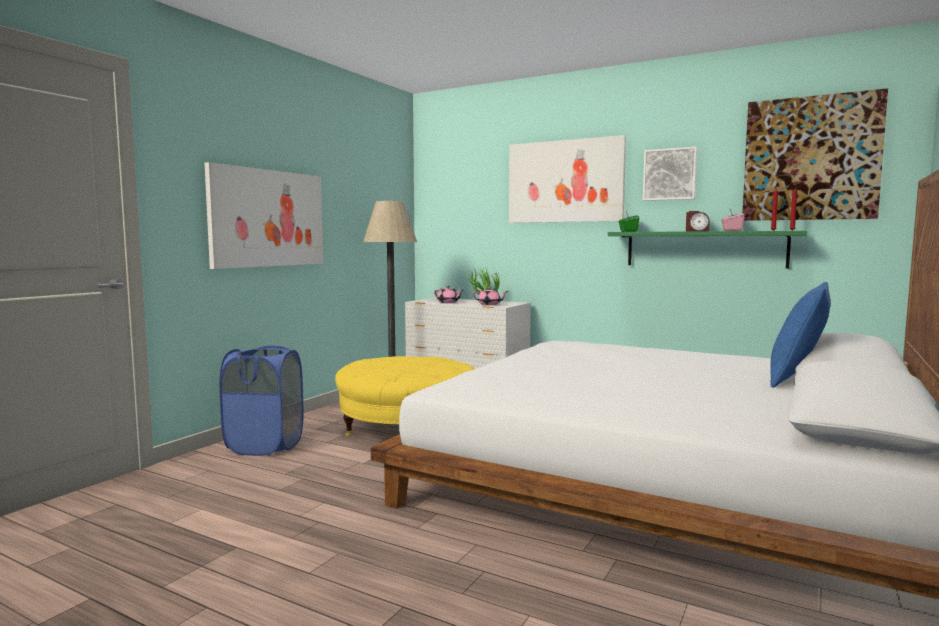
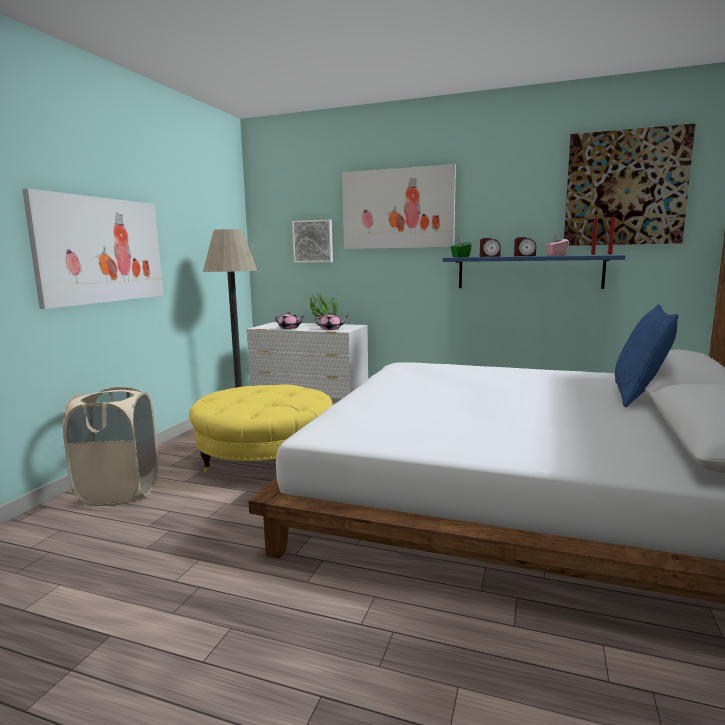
camera: 10 degrees left, 5 degrees up
blue laundry basket [219,346,304,456] -> beige laundry basket [63,387,158,506]
green shelf [608,231,807,268] -> blue shelf [443,255,625,289]
picture [643,147,697,201] -> picture moved to [292,220,333,263]
none -> alarm clock [480,238,501,257]

